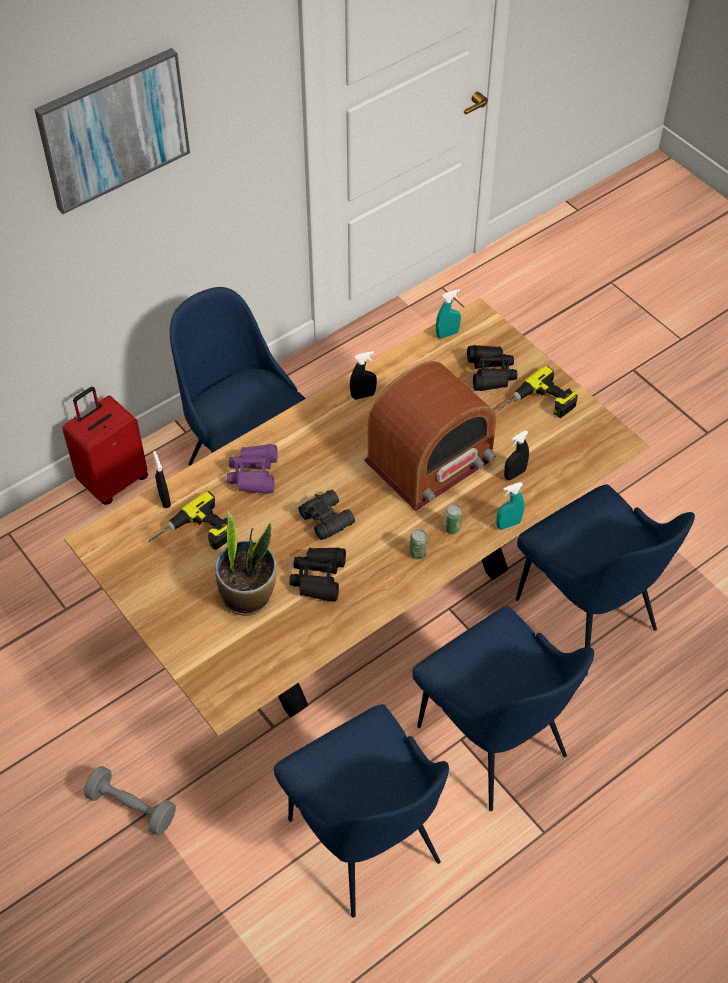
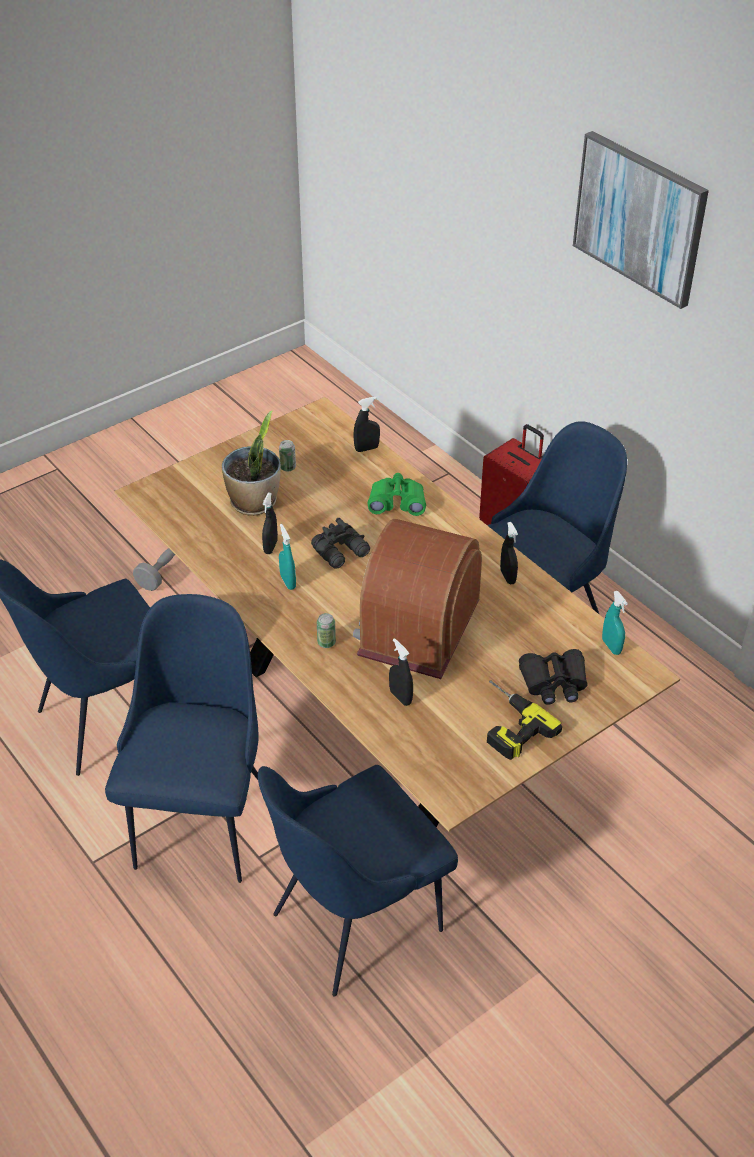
camera: 90 degrees right, 10 degrees down
power drill [148,492,228,550] -> none
purple binoculars [227,444,278,494] -> green binoculars [367,473,426,516]
black binoculars [289,547,346,602] -> black spray bottle [262,492,278,554]
radio [364,361,496,511] -> radio turned 60 degrees clockwise [353,519,482,679]
can [410,529,428,560] -> can moved to [279,440,296,472]
blue chair [412,606,594,811] -> blue chair turned 135 degrees clockwise [105,594,258,883]
turquoise spray bottle [496,482,524,530] -> turquoise spray bottle moved to [279,524,296,590]

